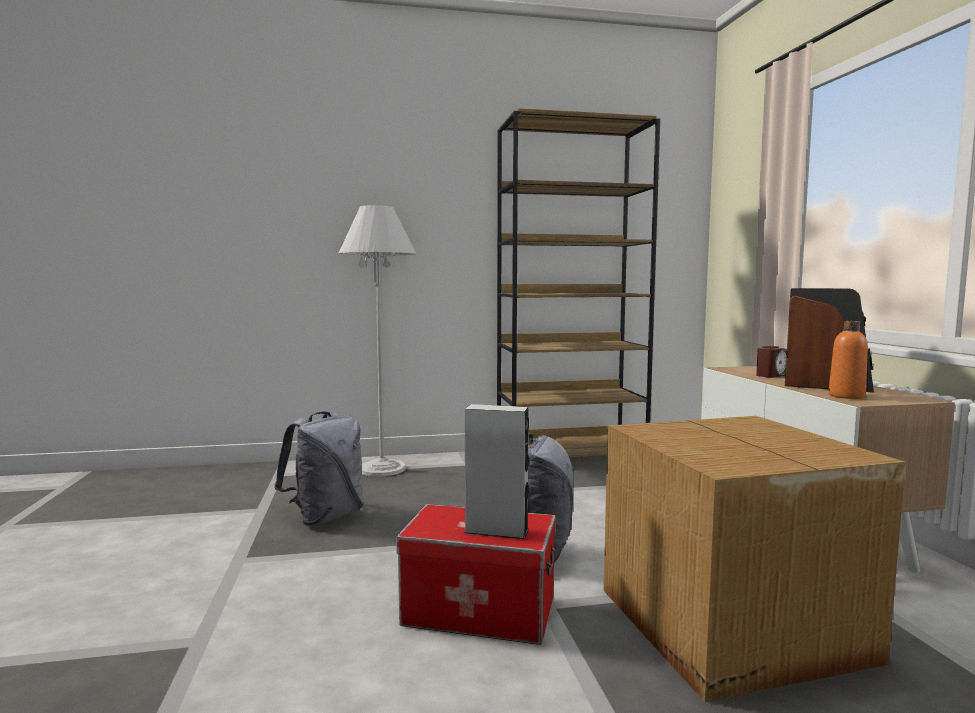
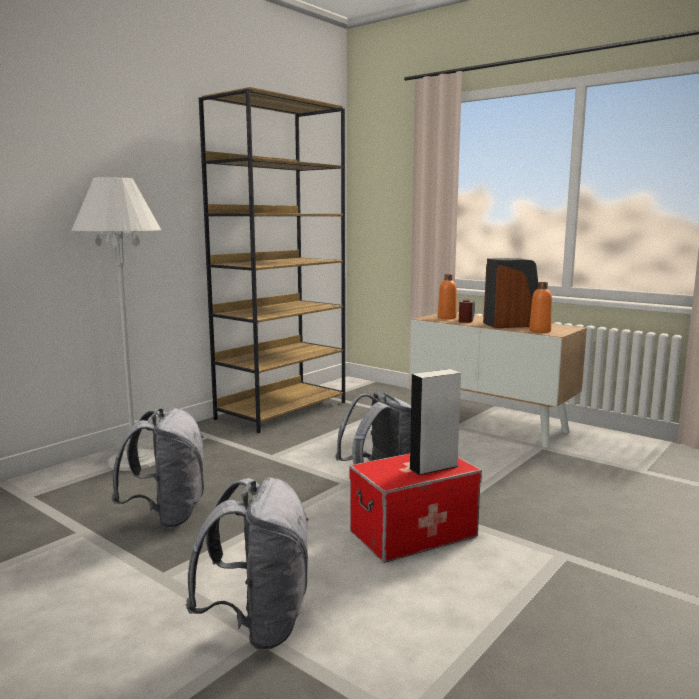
camera: 40 degrees left, 5 degrees up
cardboard box [604,416,906,702] -> none
none -> grey backpack [185,477,309,650]
none -> orange bottle [438,274,457,319]

